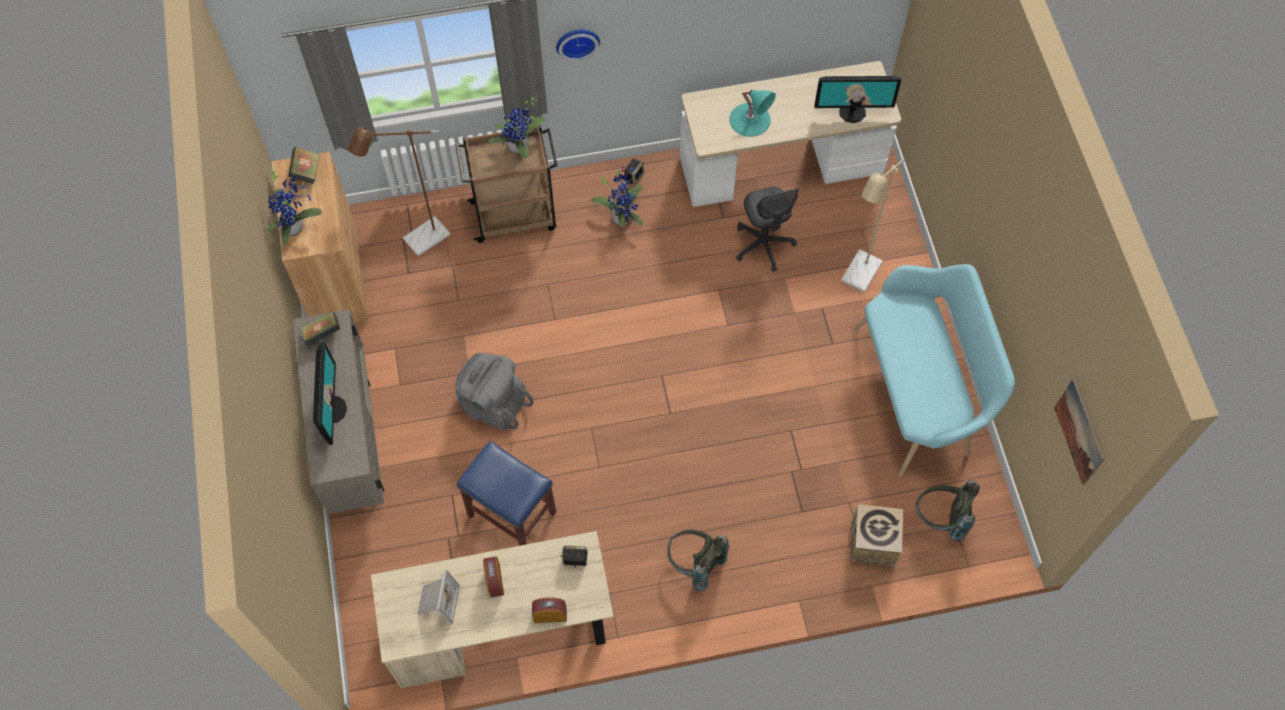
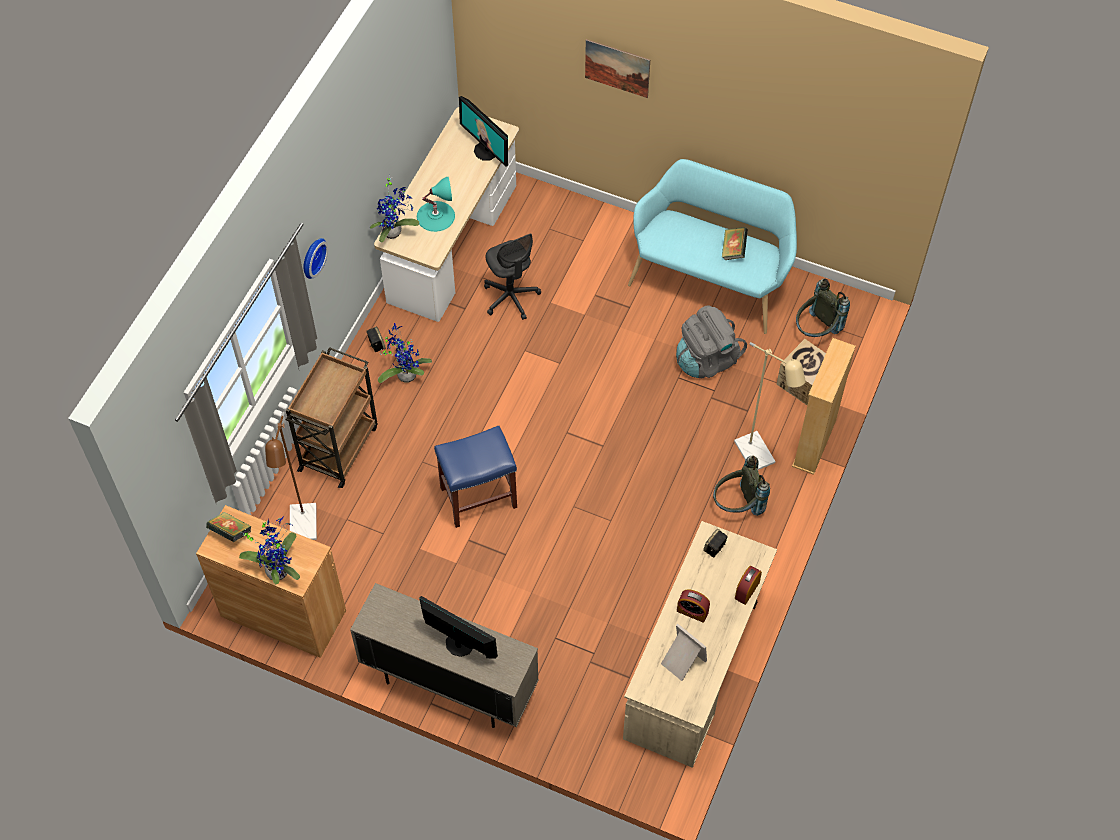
camera: 55 degrees left, 5 degrees down
book [301,311,340,347] -> book moved to [722,227,748,260]
grey backpack [455,353,533,431] -> grey backpack moved to [676,305,747,378]
blue stool [457,441,556,546] -> blue stool moved to [434,426,517,528]
potted plant [488,96,546,158] -> potted plant moved to [370,175,419,242]
grey office chair [736,187,799,272] -> grey office chair turned 45 degrees clockwise [484,234,541,320]
monitor [814,76,901,123] -> monitor turned 105 degrees clockwise [459,96,508,167]
beige floor lamp [841,159,904,292] -> beige floor lamp moved to [734,342,806,470]
picture [1054,379,1104,485] -> picture moved to [585,39,650,98]
none -> beige bookcase [792,338,856,475]

